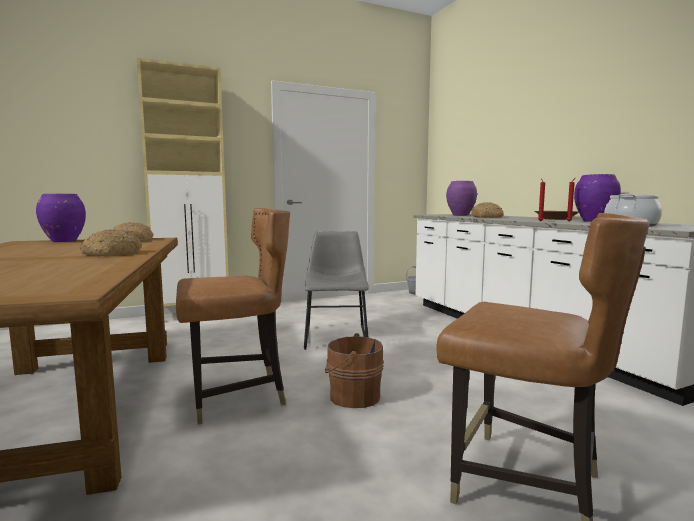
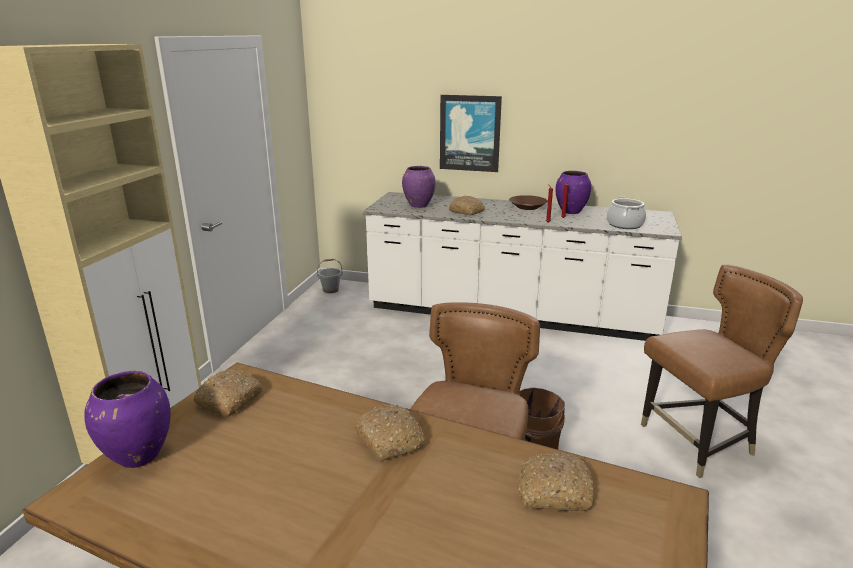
camera: 50 degrees left, 15 degrees up
grey chair [304,231,369,350] -> none
none -> picture [440,95,502,172]
none -> bread [518,453,594,512]

